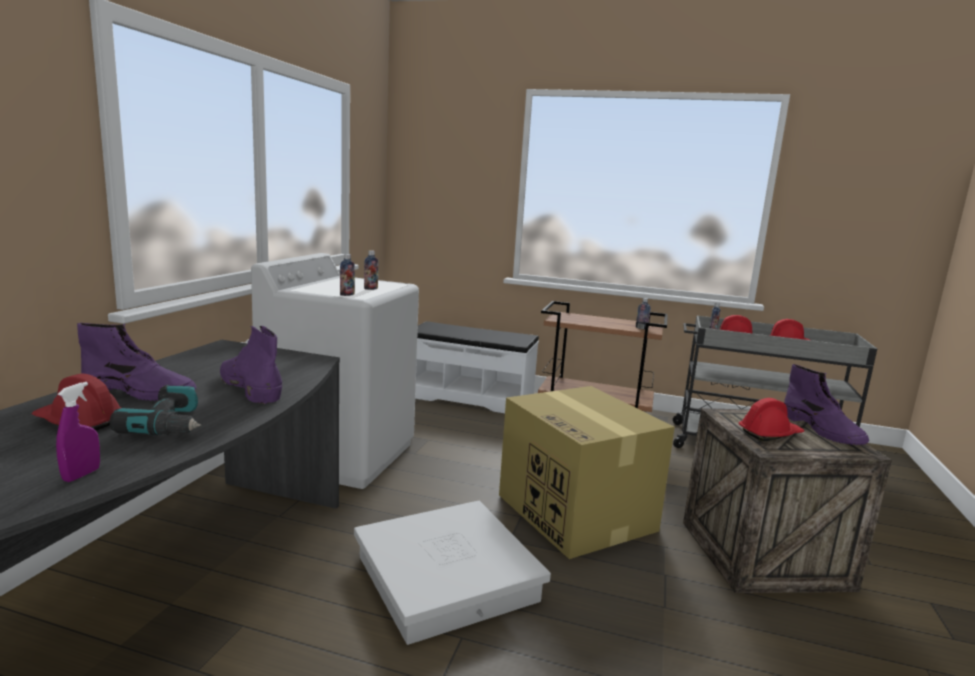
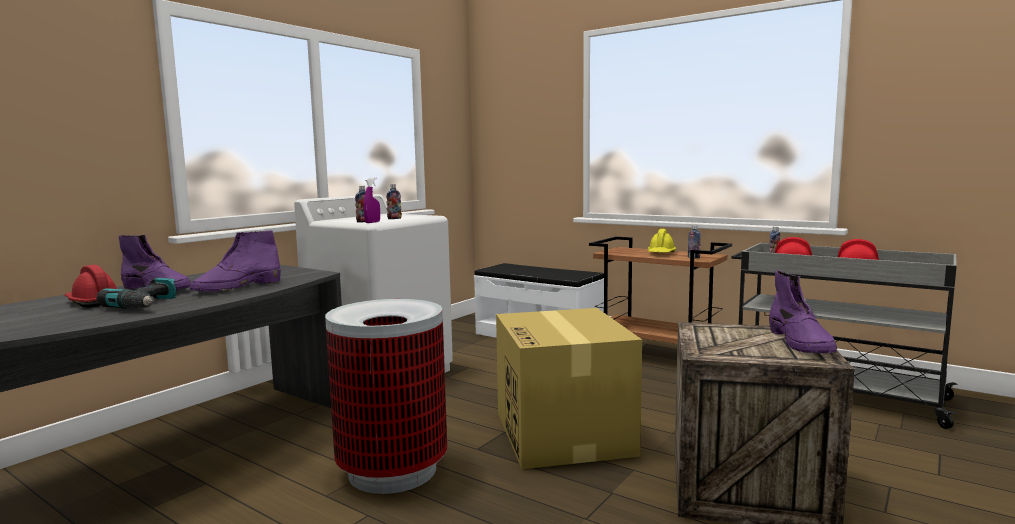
camera: 20 degrees right, 5 degrees down
purple spray bottle [56,382,100,482] -> purple spray bottle moved to [364,177,380,223]
purple boot [220,326,282,404] -> purple boot turned 120 degrees counterclockwise [189,230,281,292]
white storage box [354,501,551,645] -> trash can [325,299,447,494]
red hard hat [738,398,804,441] -> none
none -> yellow hard hat [648,229,676,253]

